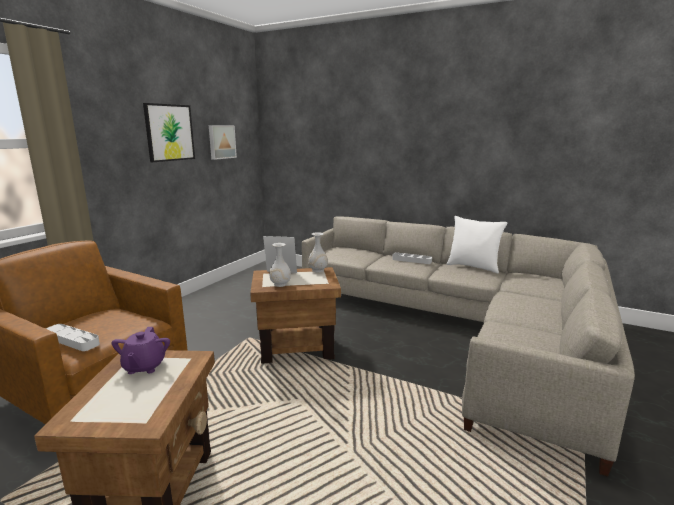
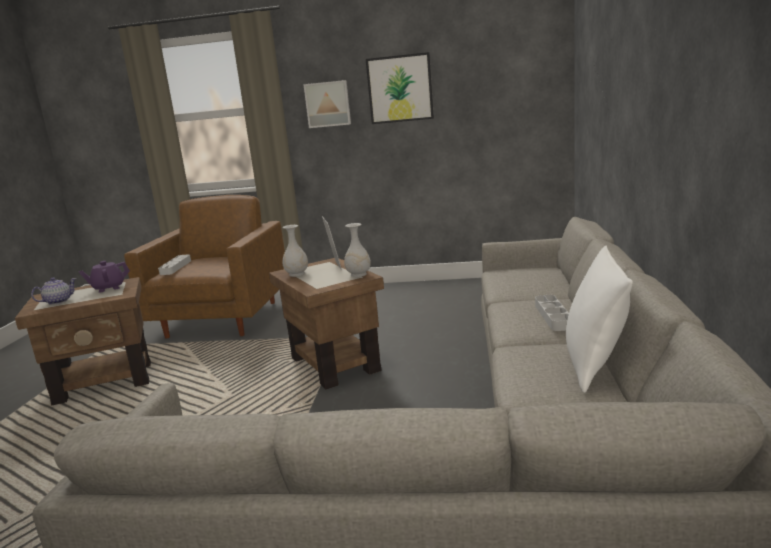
camera: 70 degrees right, 0 degrees up
picture [209,125,237,160] -> picture moved to [303,80,351,128]
none -> teapot [31,278,76,305]

